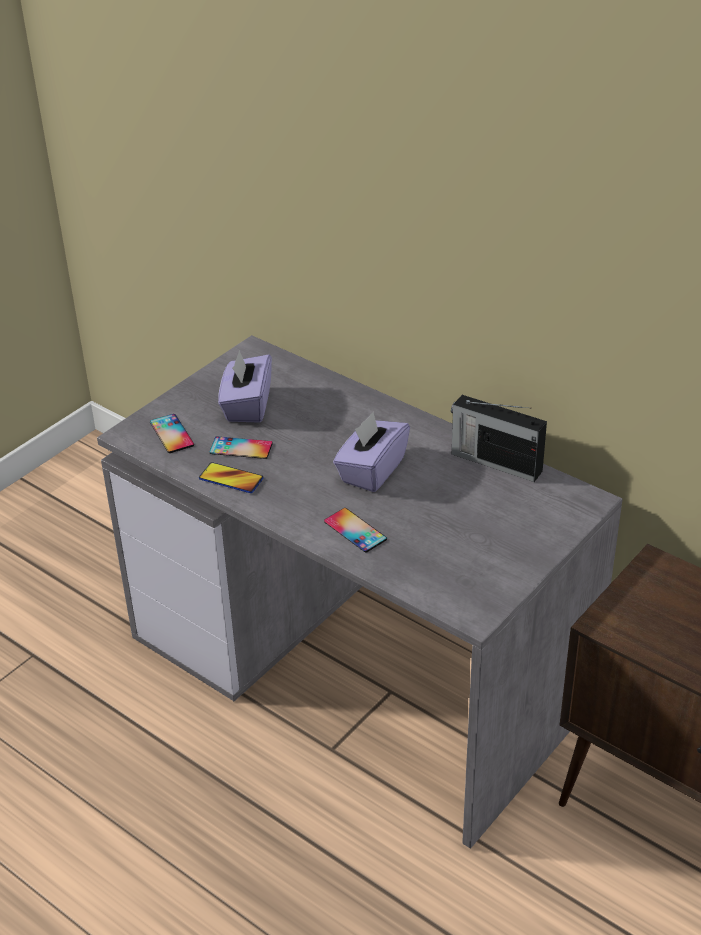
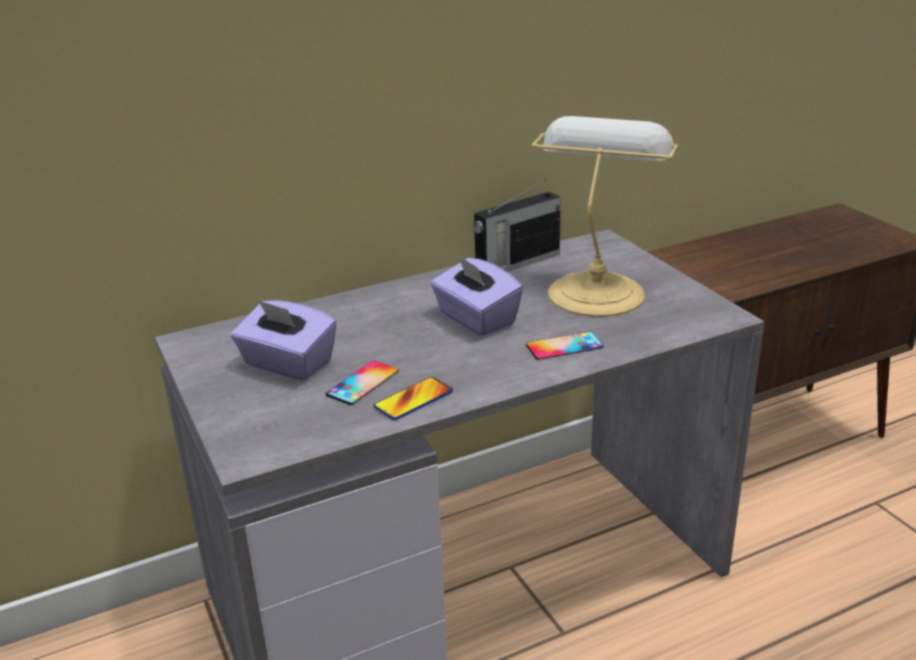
camera: 65 degrees left, 10 degrees down
phone [150,414,194,453] -> none
none -> table lamp [532,116,679,317]

